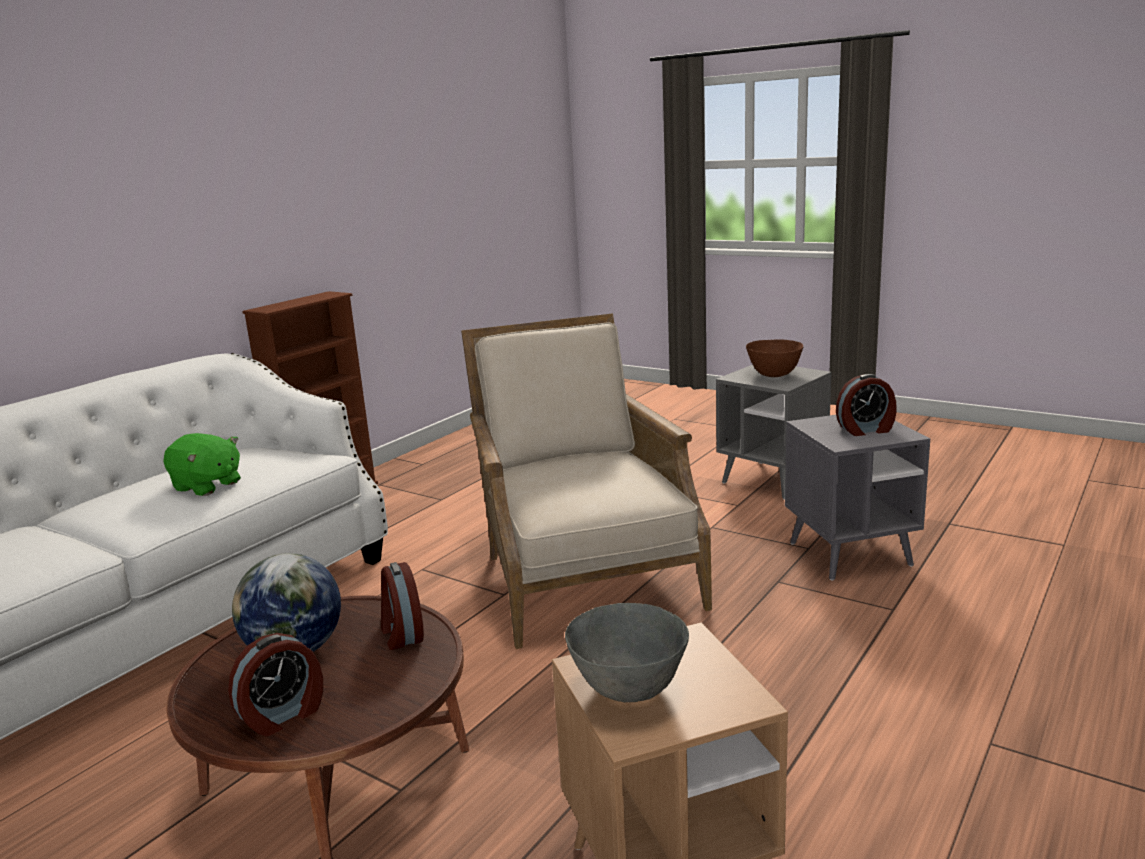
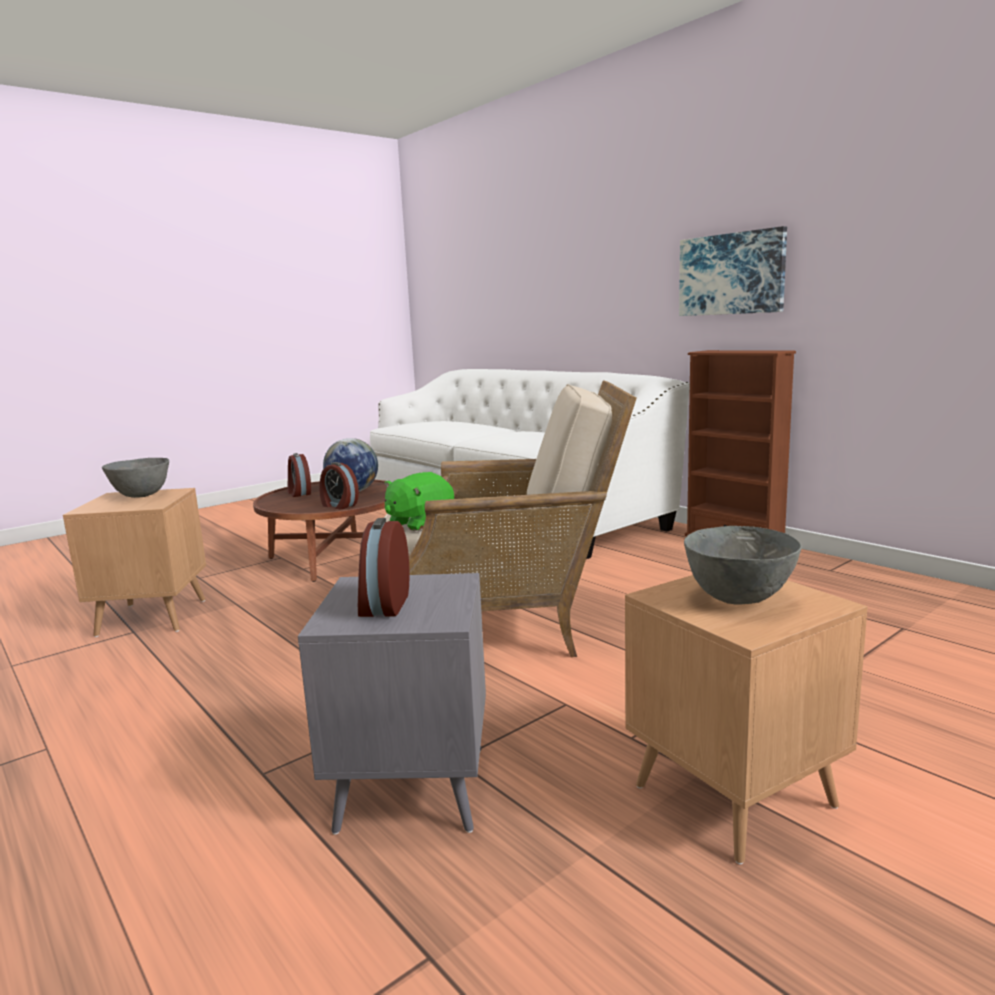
camera: 105 degrees right, 5 degrees down
green plush toy [163,433,241,496] -> green plush toy moved to [384,472,454,531]
alarm clock [381,562,424,650] -> alarm clock turned 135 degrees counterclockwise [319,462,359,510]
grey side table [716,365,831,500] -> brown side table [625,575,868,864]
brown bowl [746,339,803,377] -> grey bowl [684,526,802,605]
none -> picture [679,226,787,316]

